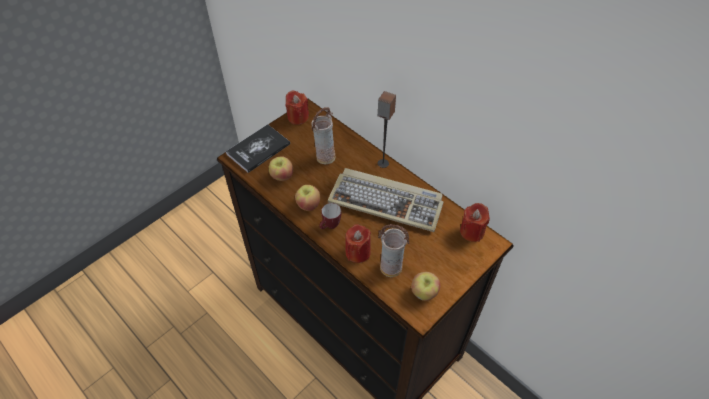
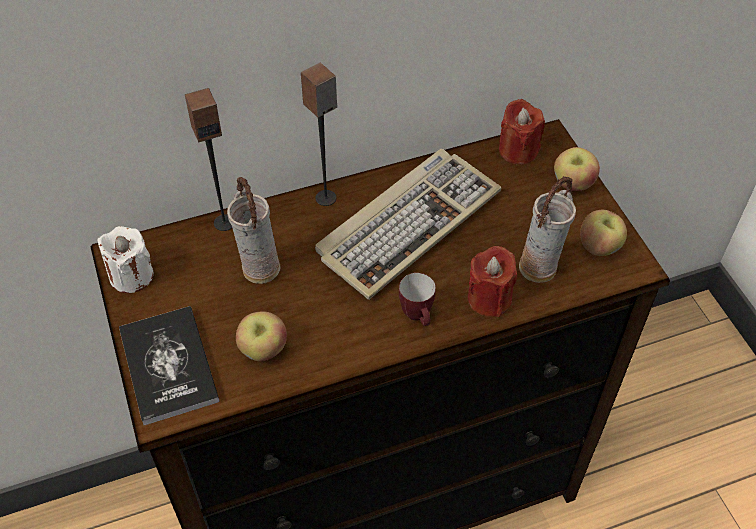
camera: 65 degrees left, 0 degrees up
red candle [286,90,309,125] -> white candle [98,226,153,293]
apple [295,185,320,211] -> apple moved to [554,147,600,191]
none -> speaker [185,88,232,231]

